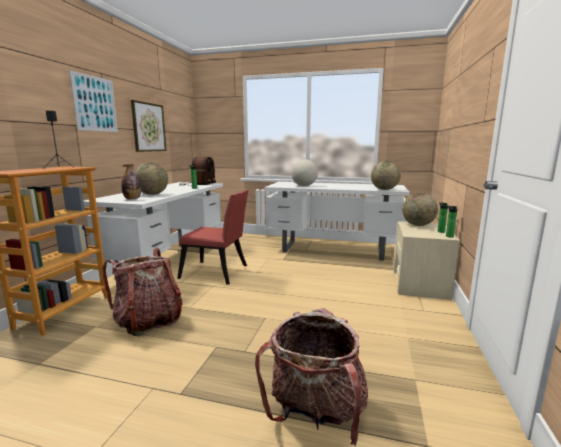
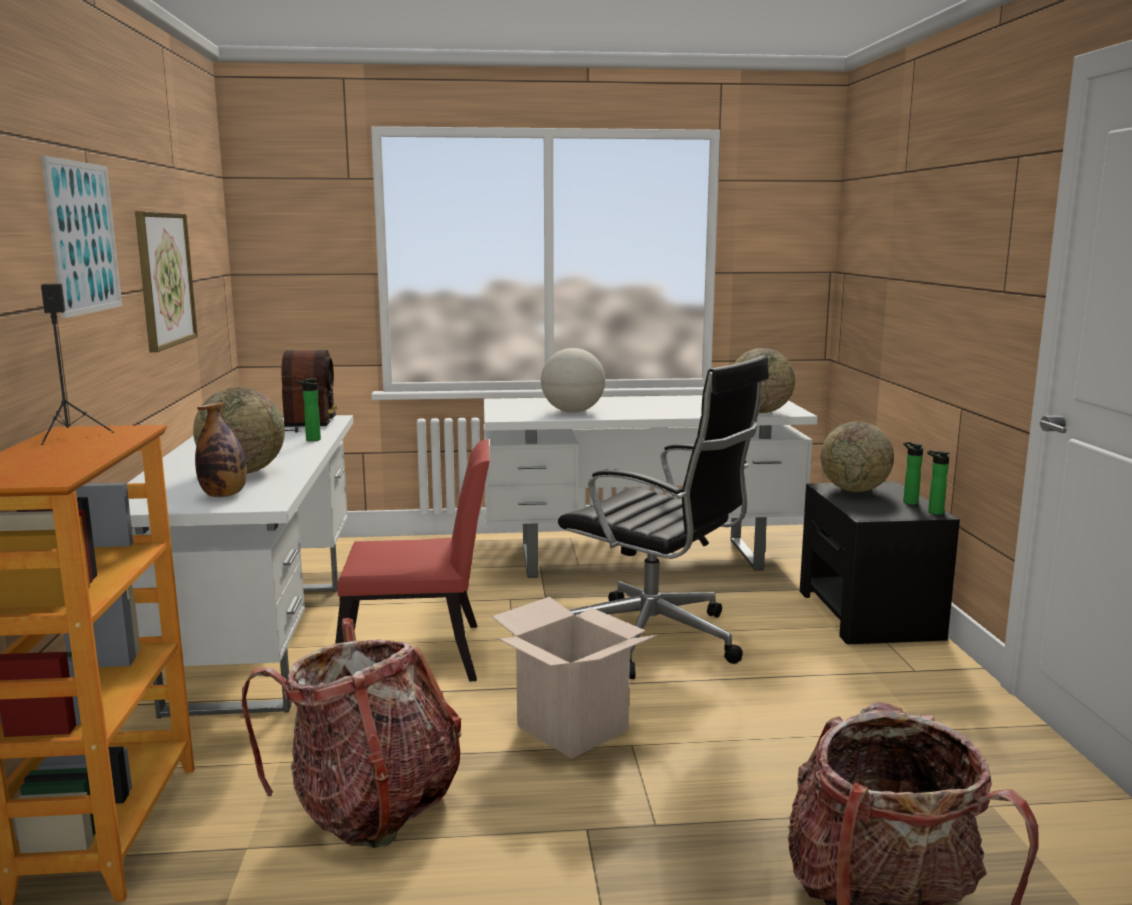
camera: 20 degrees left, 0 degrees up
beige nightstand [394,221,460,300] -> black nightstand [800,481,960,644]
none -> cardboard box [492,597,658,759]
none -> black office chair [558,356,769,679]

